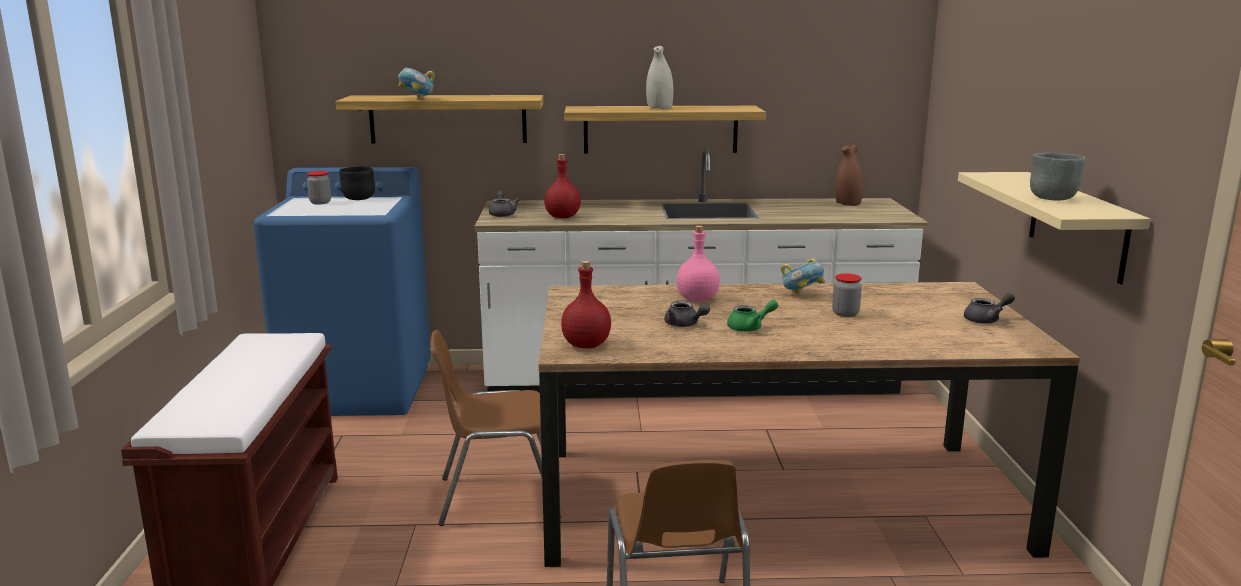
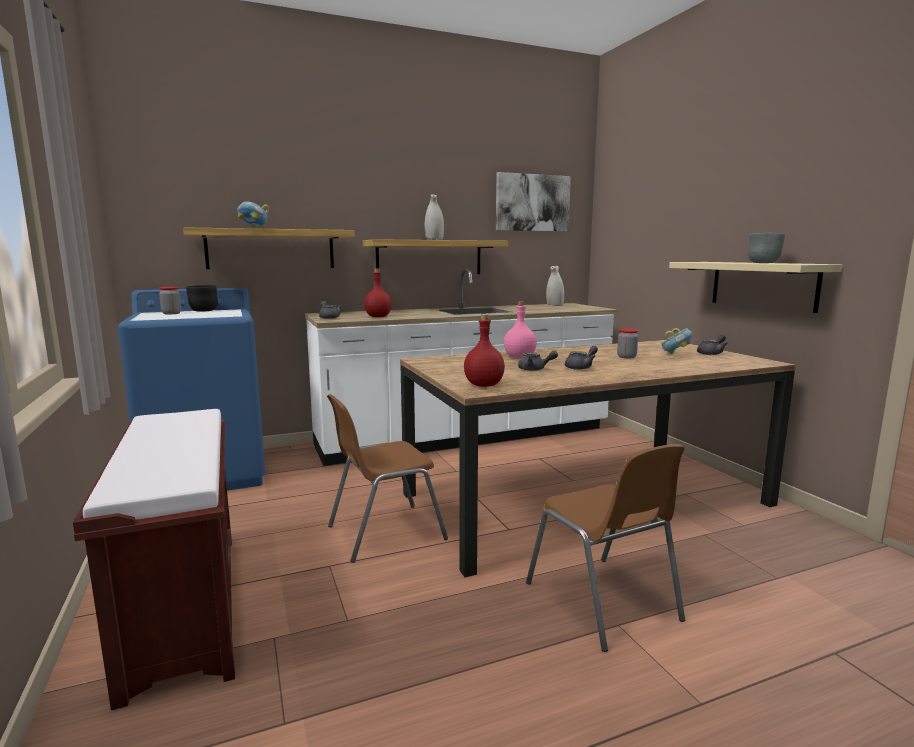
camera: 20 degrees left, 5 degrees down
green teapot [727,300,778,332] -> grey teapot [565,346,598,370]
bowl [781,258,824,294] -> bowl moved to [661,328,692,354]
brown vase [835,145,863,206] -> white vase [546,266,564,306]
none -> picture [496,172,571,231]

